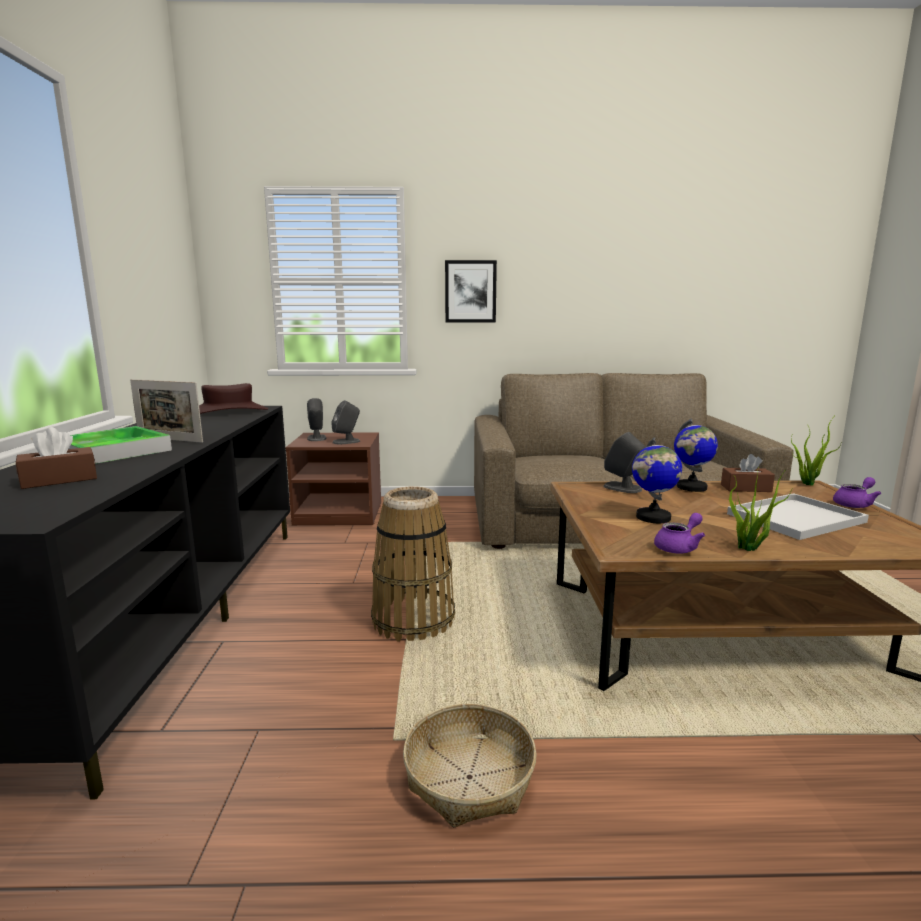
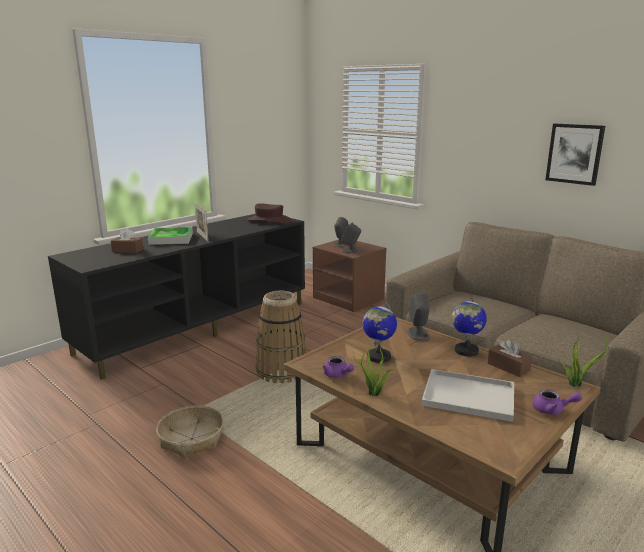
camera: 45 degrees right, 5 degrees up
picture [445,260,497,323] -> picture moved to [545,124,605,186]
purple teapot [654,513,705,554] -> purple teapot turned 45 degrees clockwise [323,356,354,378]

